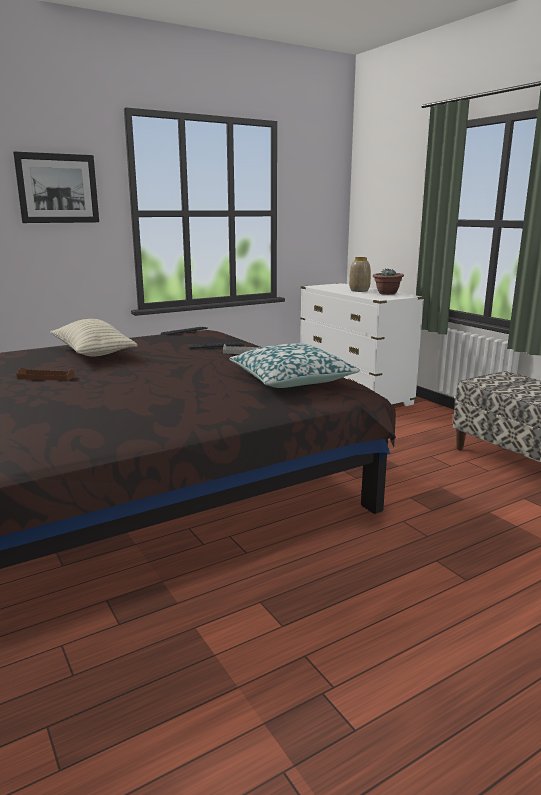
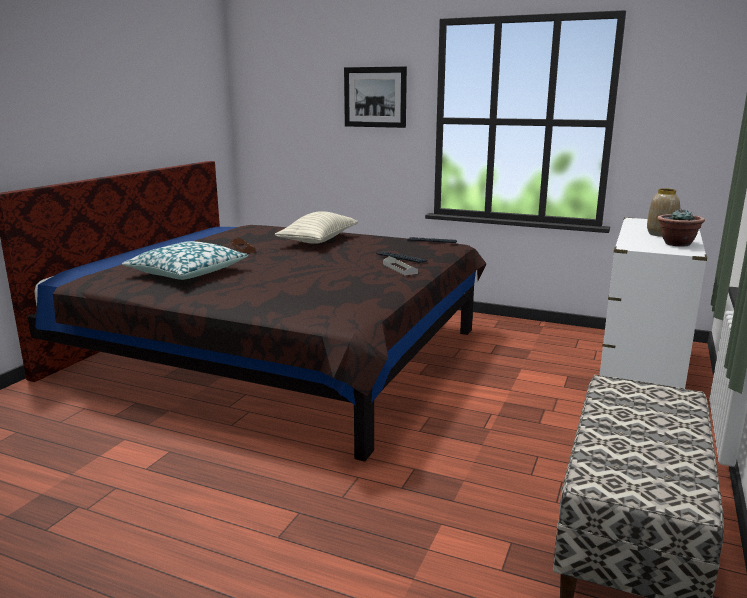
camera: 55 degrees right, 0 degrees up
pillow [230,343,360,388] -> pillow moved to [122,241,248,280]

